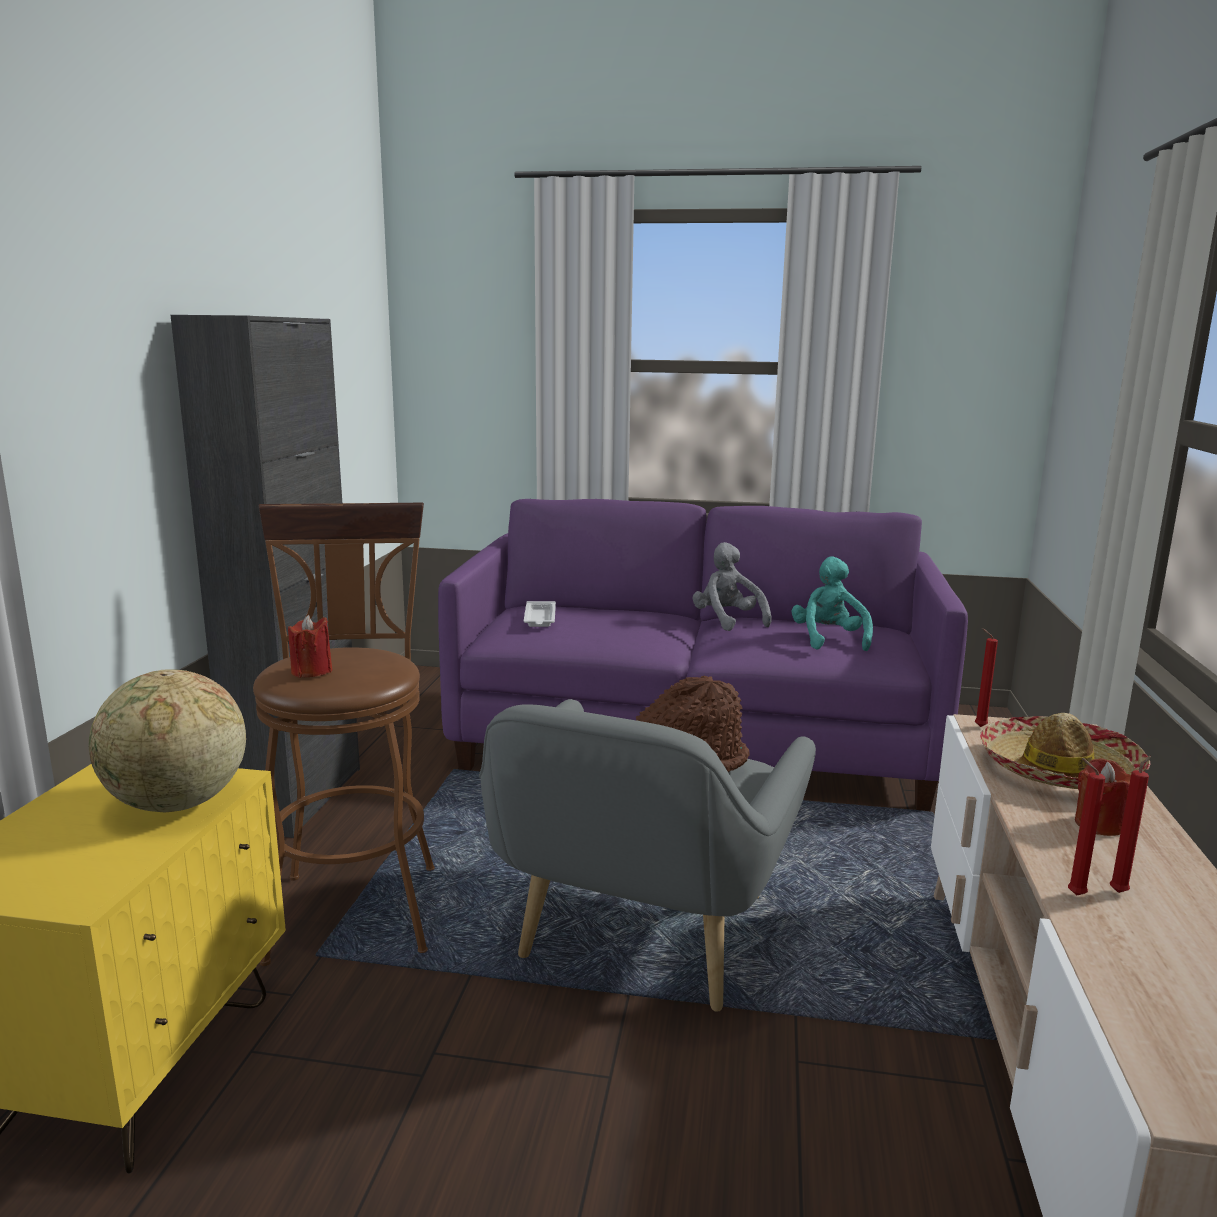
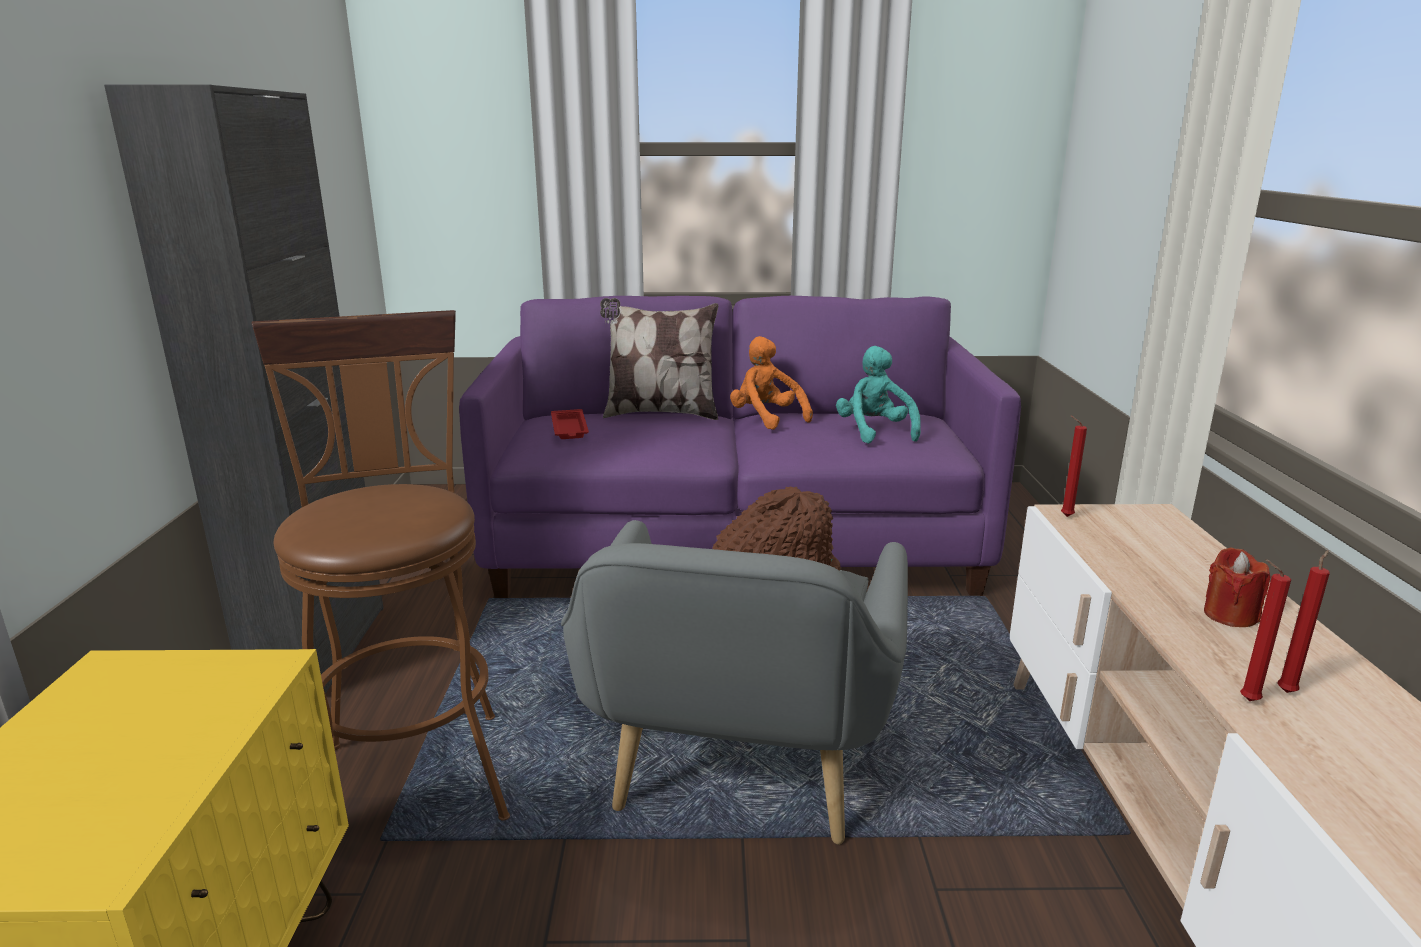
camera: 10 degrees left, 5 degrees up
globe [89,670,246,812] -> none
red candle [288,615,332,678] -> none
white tray [524,601,556,627] -> red tray [551,409,589,439]
grey plush toy [692,542,772,631] -> orange plush toy [730,336,813,430]
hat [980,713,1150,789] -> none
none -> pillow [600,298,718,420]

